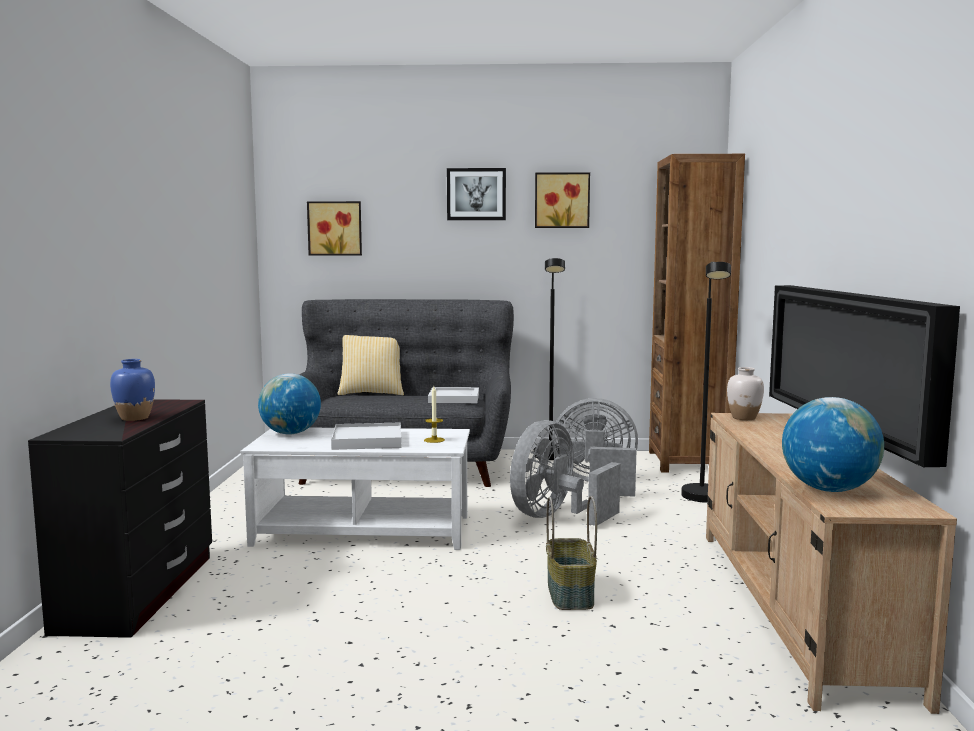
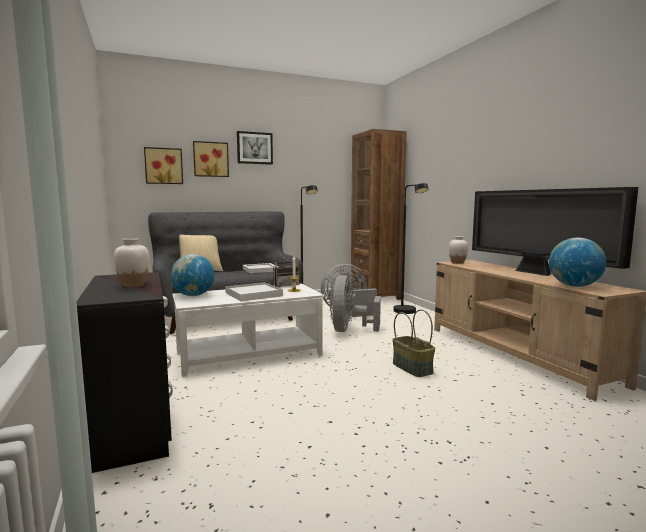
camera: 25 degrees left, 0 degrees up
blue vase [110,359,155,421] -> white vase [114,238,150,287]
picture [535,172,590,228] -> picture moved to [193,141,229,177]
none -> radio [273,254,300,287]

